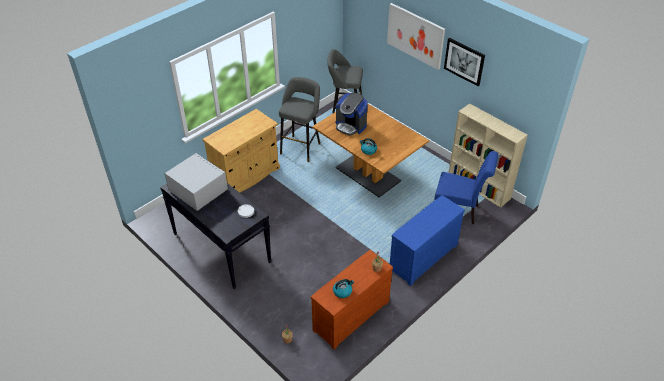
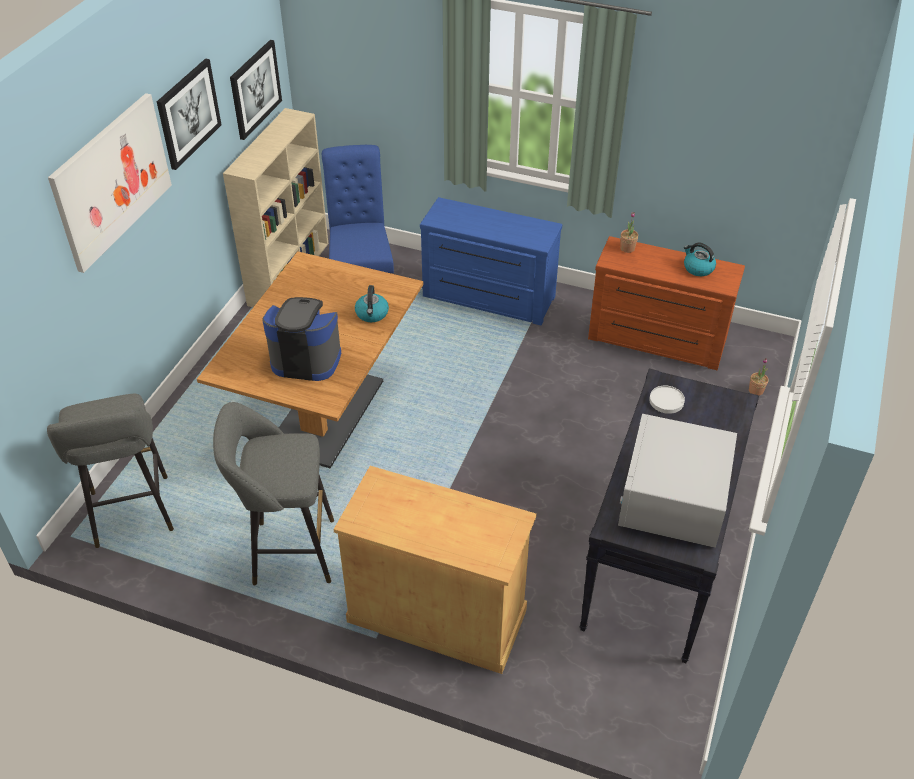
camera: 115 degrees left, 0 degrees up
coffee machine [336,93,368,136] -> coffee machine turned 90 degrees counterclockwise [262,297,341,381]
none -> picture [230,40,282,140]

